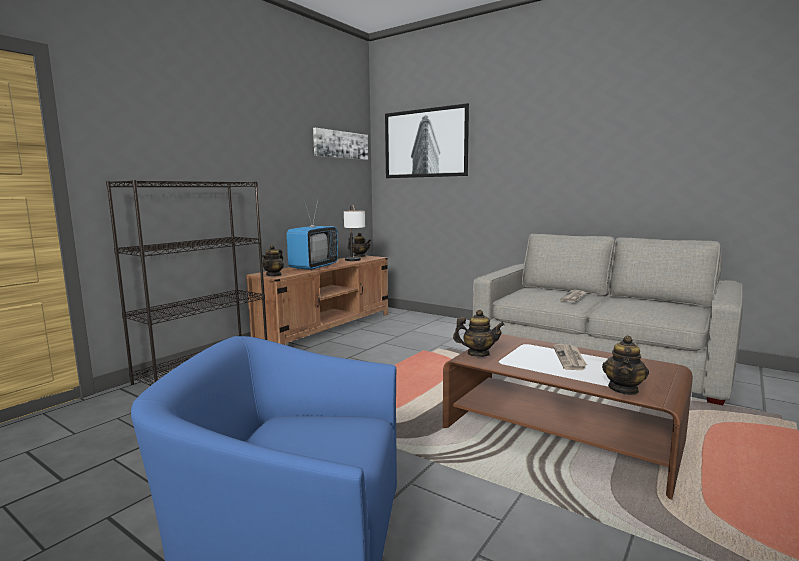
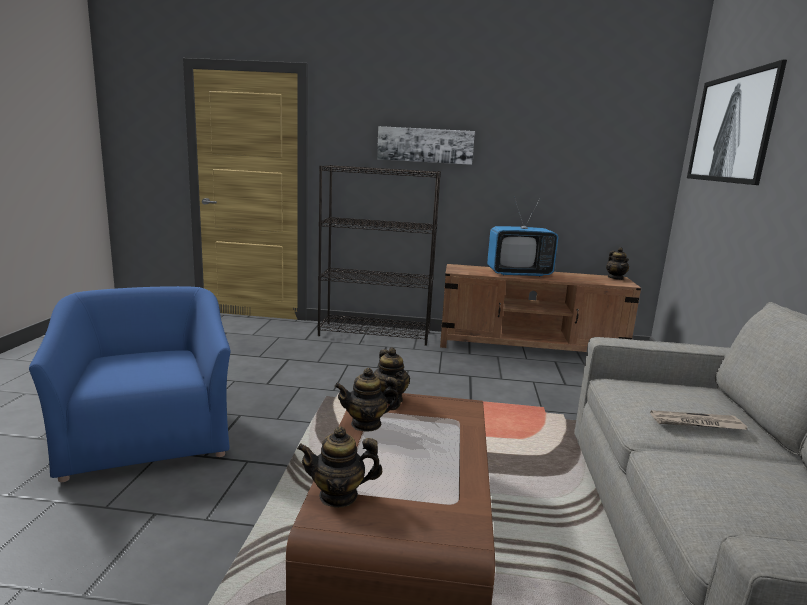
camera: 60 degrees right, 5 degrees up
teapot [262,245,284,276] -> teapot moved to [334,368,401,432]
picture [313,128,368,160] -> picture moved to [377,126,475,165]
table lamp [344,205,365,261] -> none
newspaper [553,344,587,370] -> none

